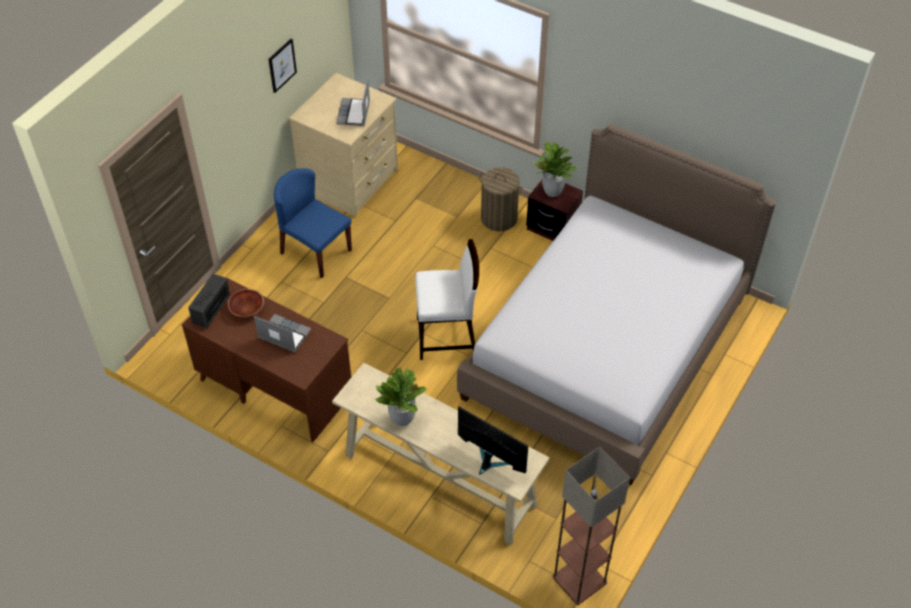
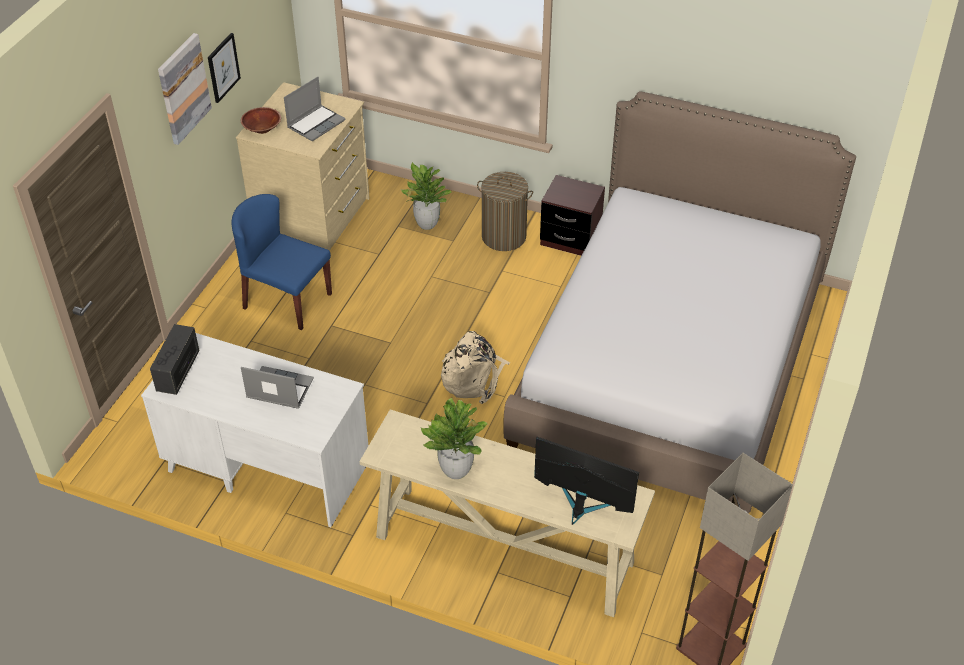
camera: 10 degrees left, 5 degrees down
brown desk [182,278,351,442] -> white desk [141,333,369,527]
brown bowl [228,289,264,317] -> brown bowl moved to [241,107,281,134]
laptop [336,78,370,126] -> laptop turned 135 degrees counterclockwise [284,77,345,141]
white chair [415,239,479,360] -> beige backpack [441,331,510,404]
potted plant [534,140,577,197] -> potted plant moved to [401,162,452,230]
none -> picture [158,33,212,145]

